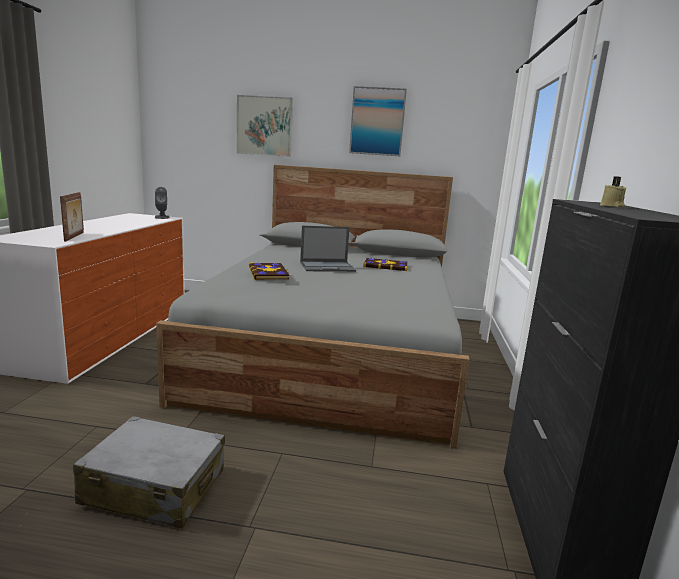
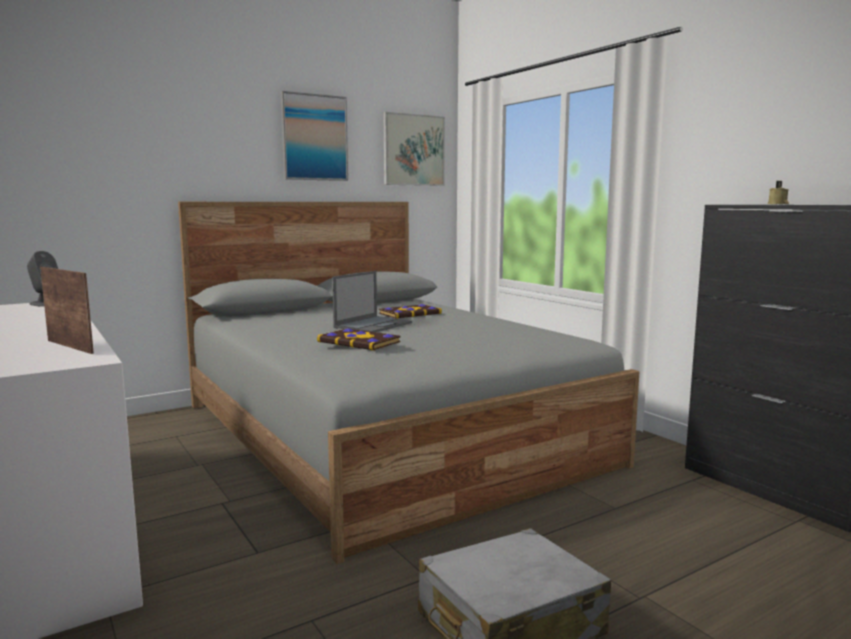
camera: 40 degrees left, 5 degrees down
picture [237,95,293,157] -> picture moved to [383,112,445,186]

